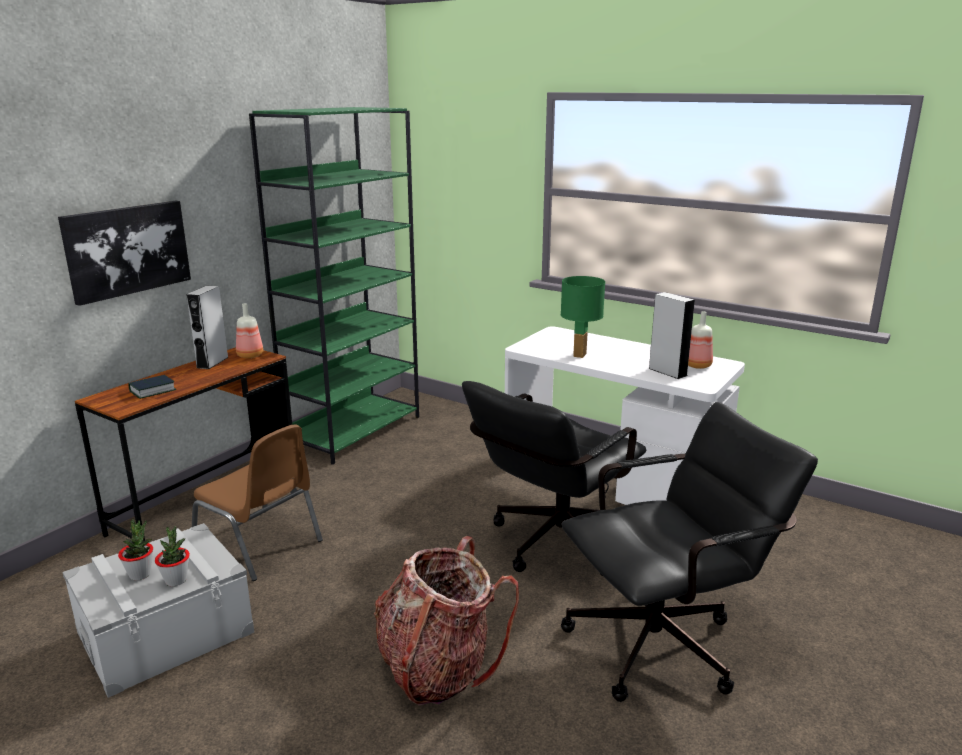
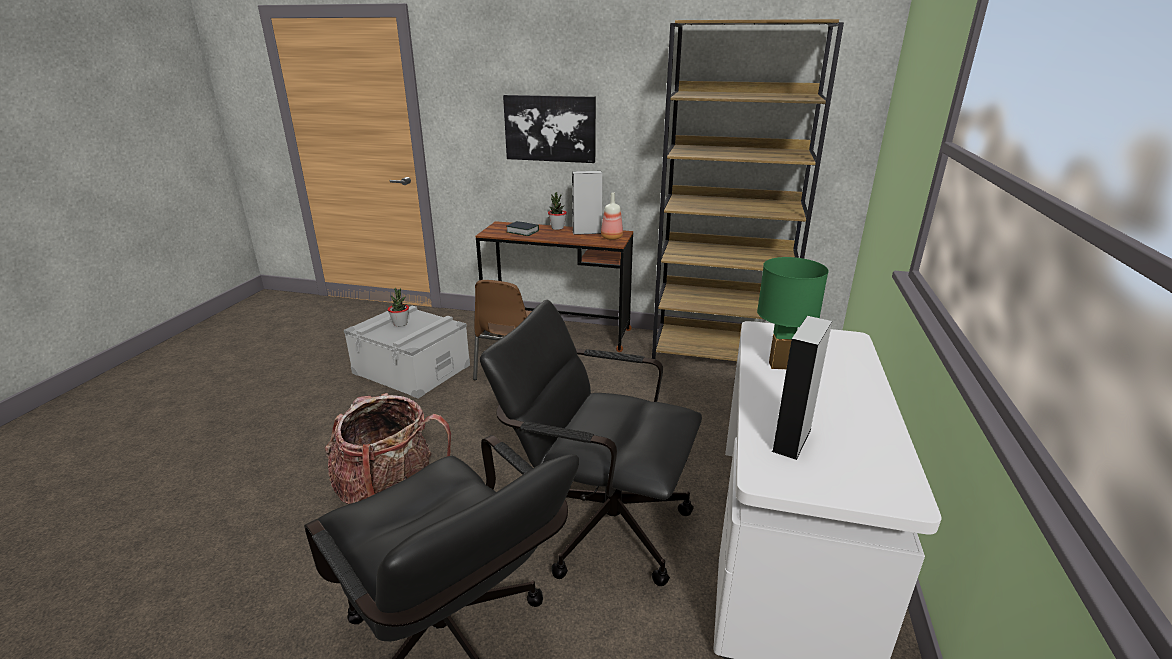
camera: 70 degrees right, 5 degrees up
potted plant [155,526,190,586] -> potted plant moved to [548,192,567,230]
green bookcase [249,107,419,465] -> brown bookcase [652,19,844,361]
bottle [688,311,713,369] -> none

